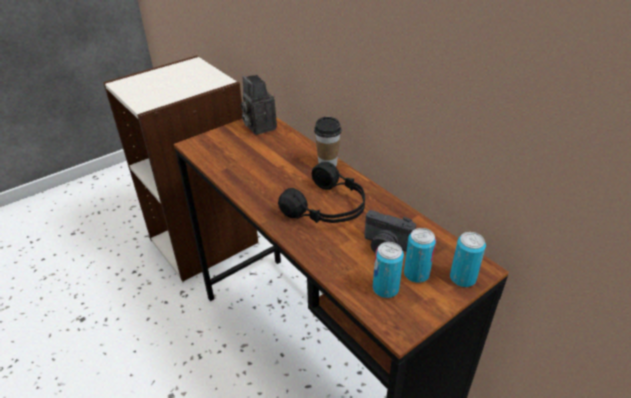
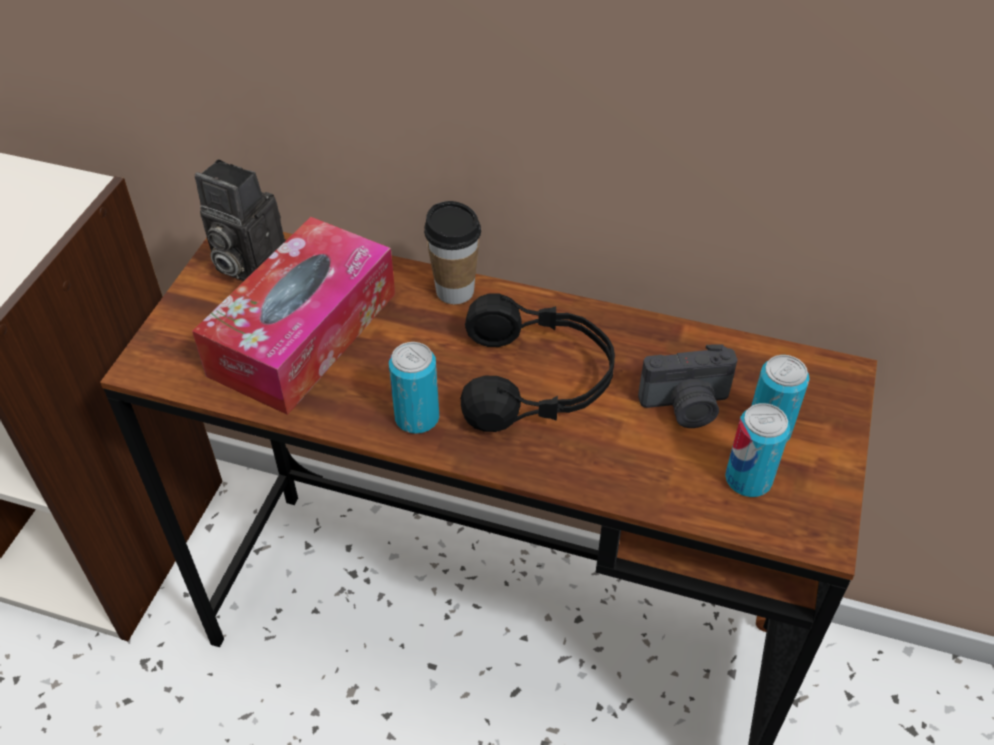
camera: 35 degrees left, 10 degrees up
can [450,232,486,287] -> can moved to [389,342,439,434]
none -> tissue box [192,217,395,415]

